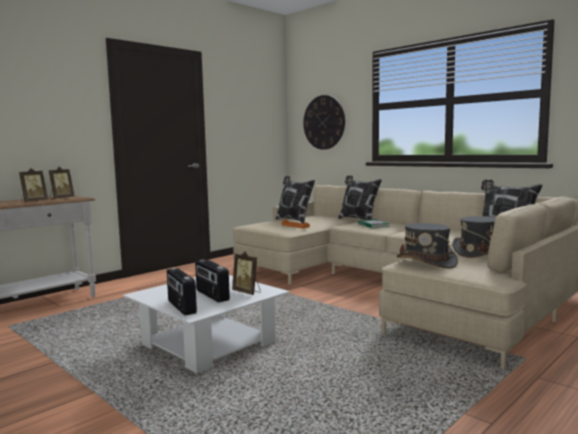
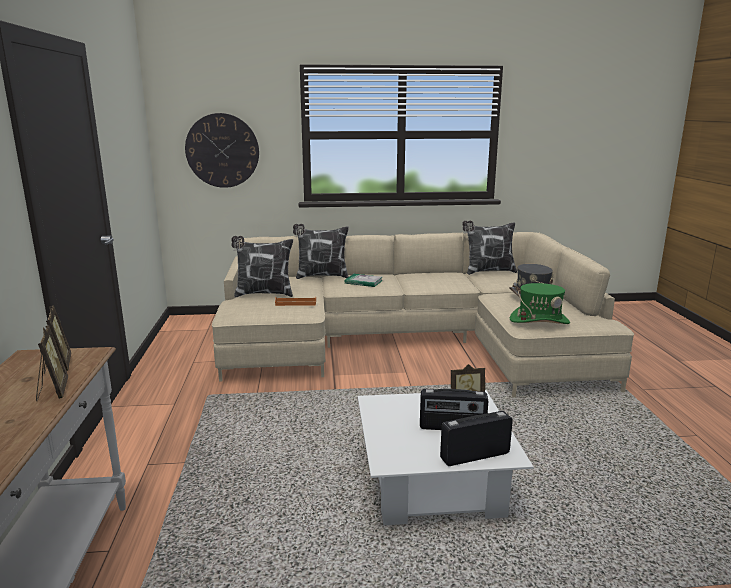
camera: 50 degrees left, 10 degrees up
radio [167,268,197,316] -> radio turned 150 degrees clockwise [440,411,513,466]
grey hat [397,223,458,269] -> green hat [510,283,570,324]

